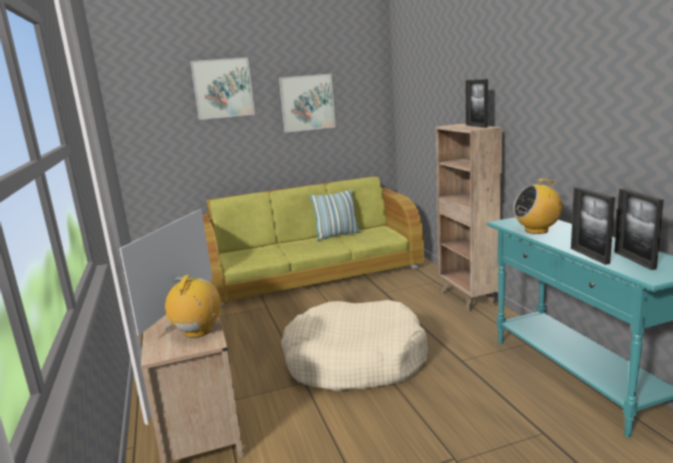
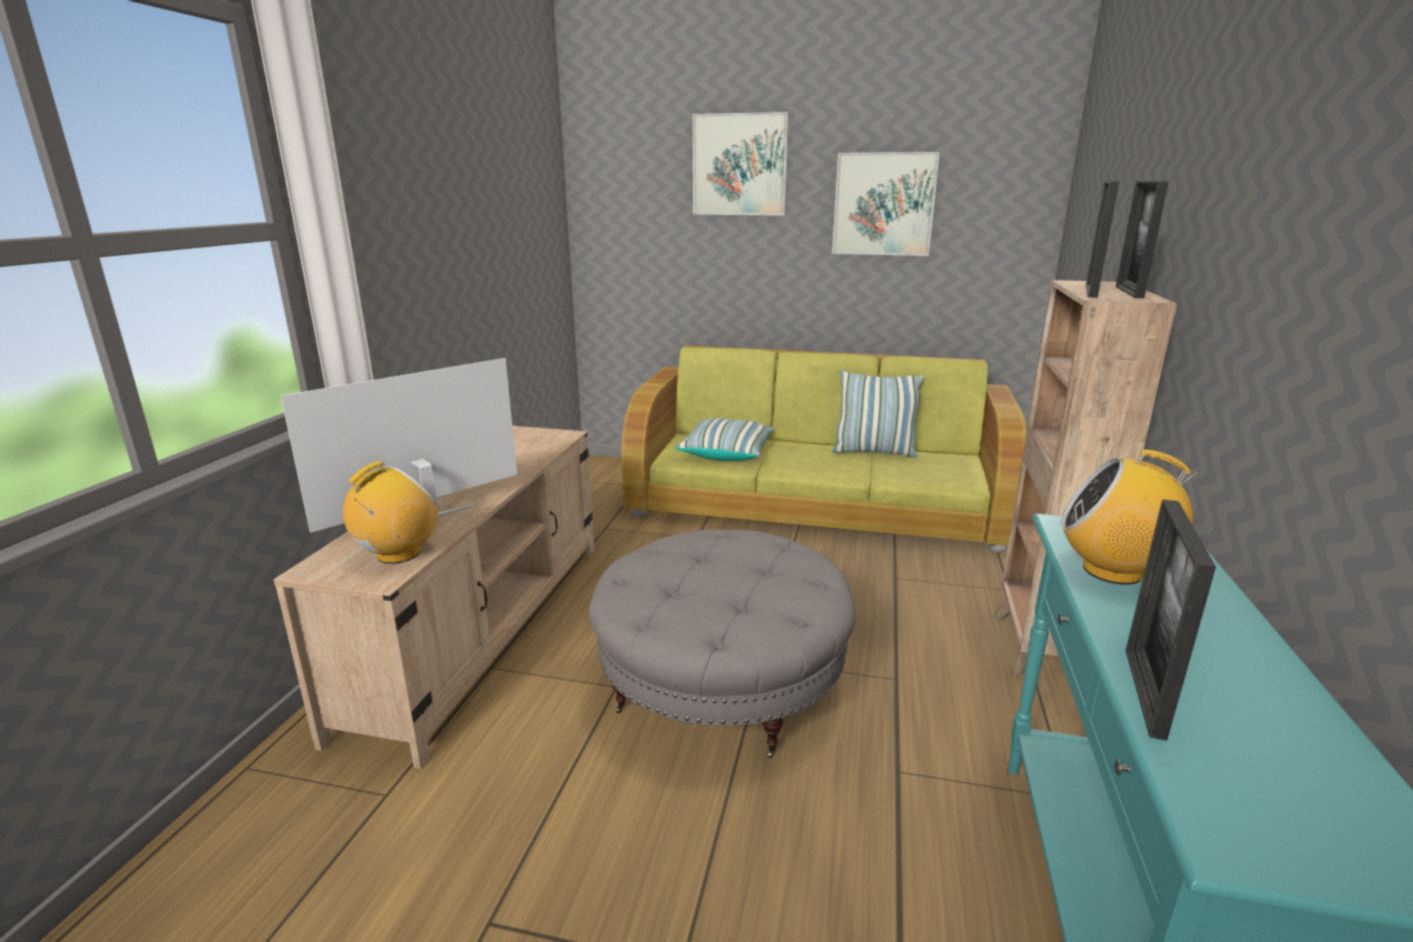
camera: 30 degrees right, 5 degrees up
beige dog bed [281,300,428,391] -> grey ottoman [589,529,855,758]
picture frame [614,188,664,270] -> picture frame moved to [1086,181,1120,298]
none -> pillow [675,418,774,461]

